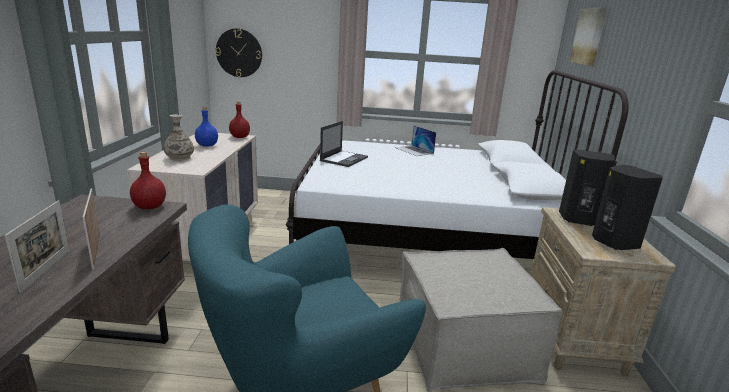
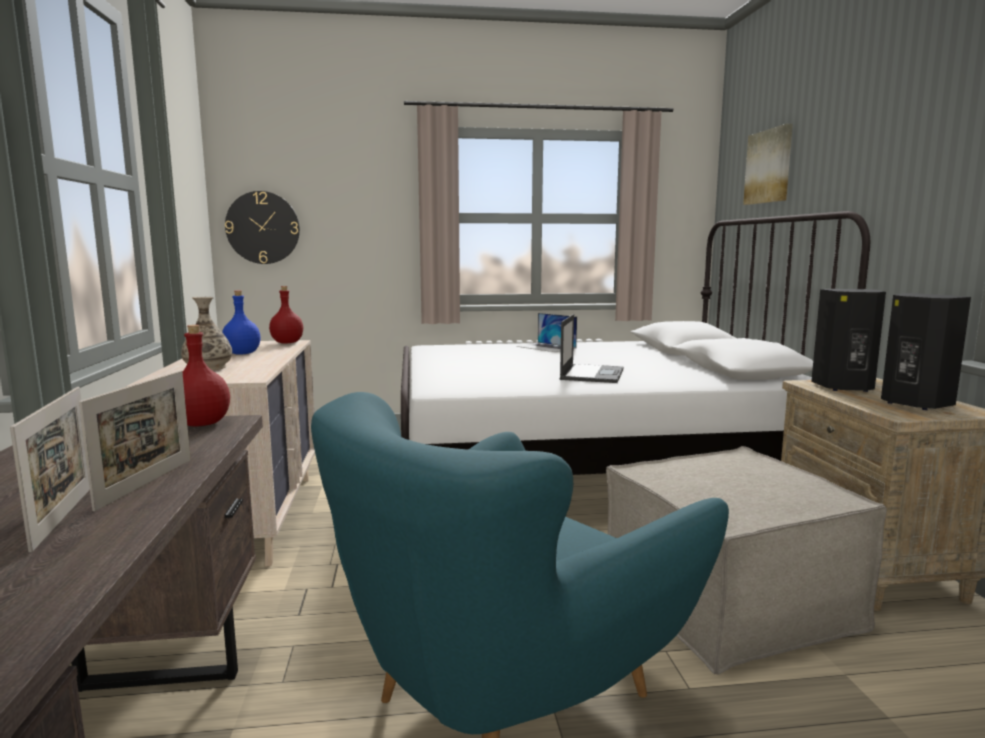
camera: 10 degrees left, 10 degrees down
picture frame [83,188,100,270] -> picture frame turned 135 degrees counterclockwise [79,370,191,512]
laptop [320,121,368,167] -> laptop moved to [559,314,623,383]

